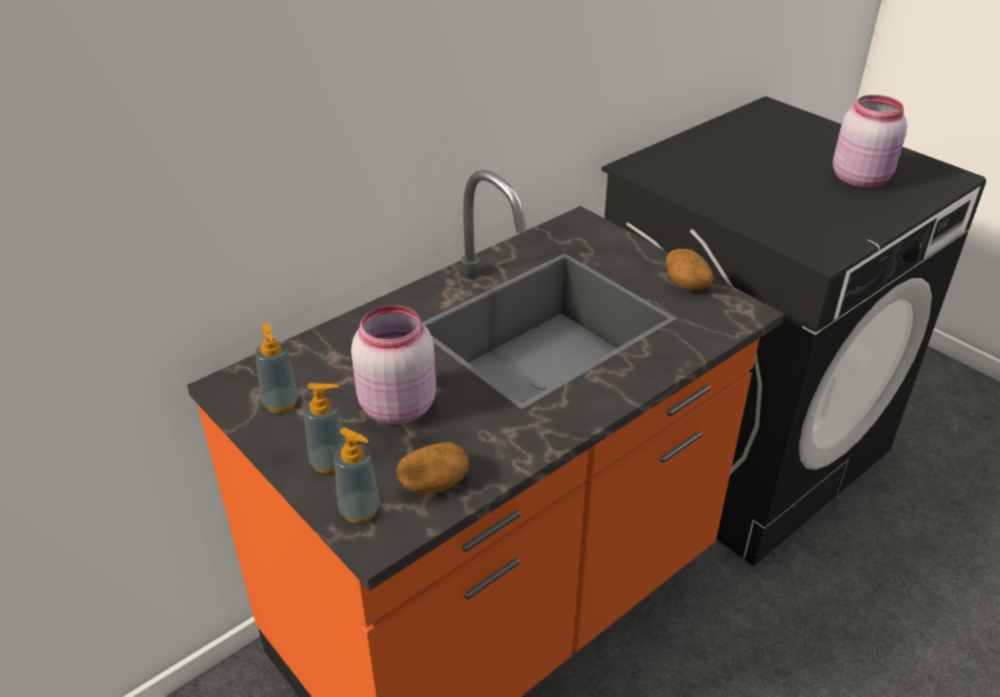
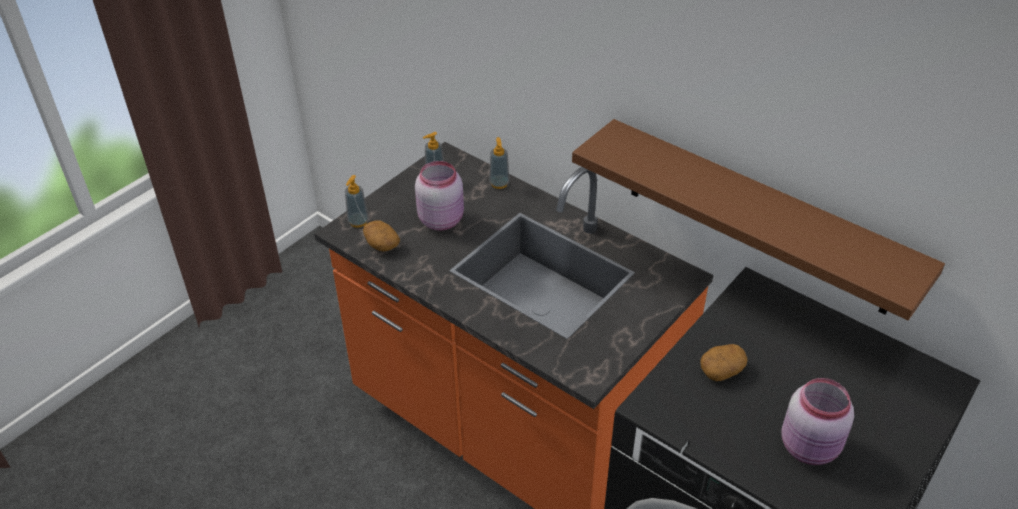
camera: 80 degrees right, 5 degrees up
soap dispenser [304,383,345,474] -> soap dispenser moved to [489,137,510,189]
potato [666,249,714,290] -> potato moved to [700,344,747,381]
none -> brown shelf [572,119,945,320]

